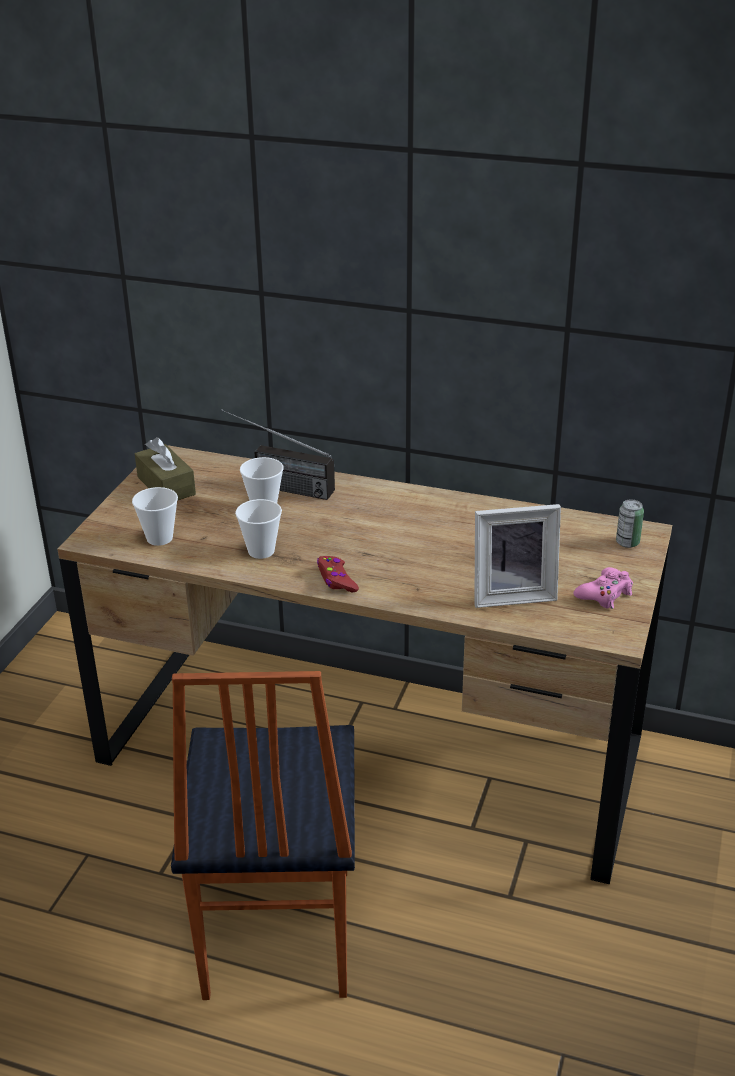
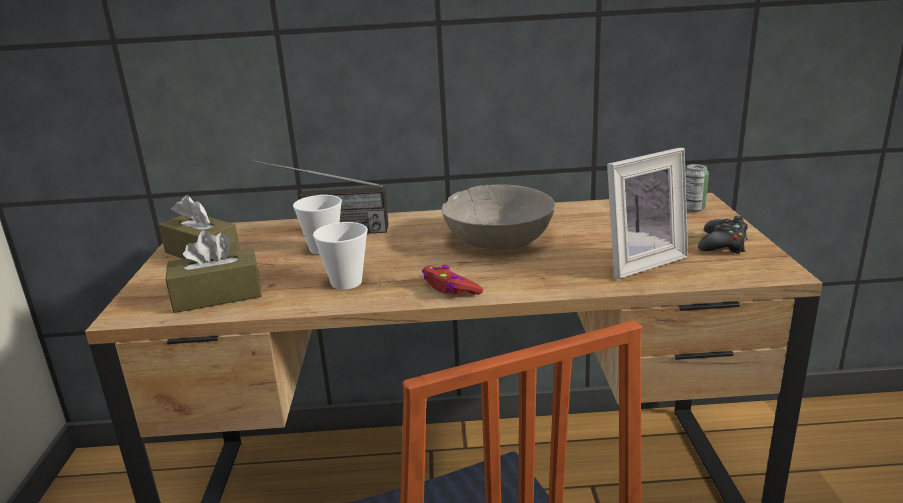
camera: 20 degrees left, 10 degrees down
cup [132,487,178,546] -> brown tissue box [166,230,262,313]
pink game controller [573,567,633,609] -> black game controller [698,216,748,254]
none -> grey bowl [442,184,555,250]

